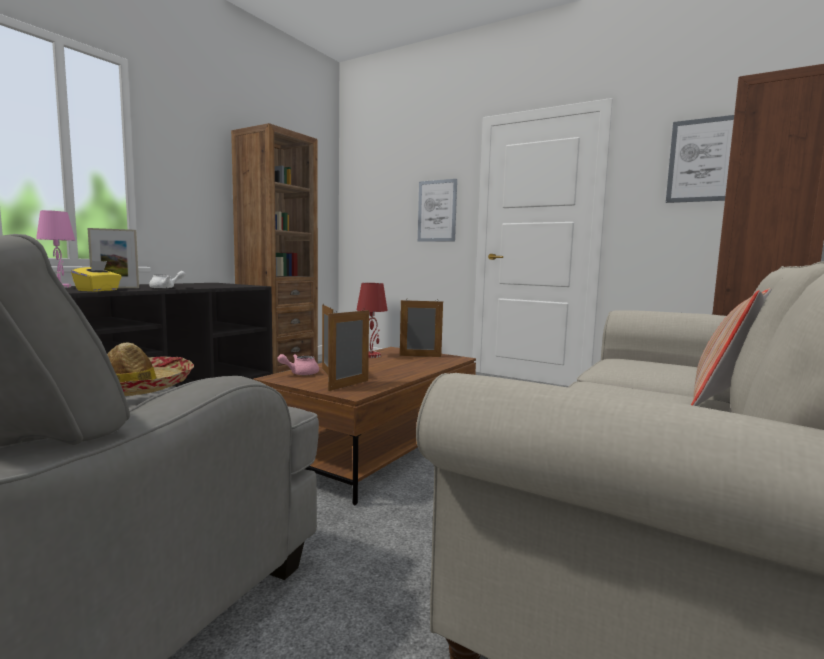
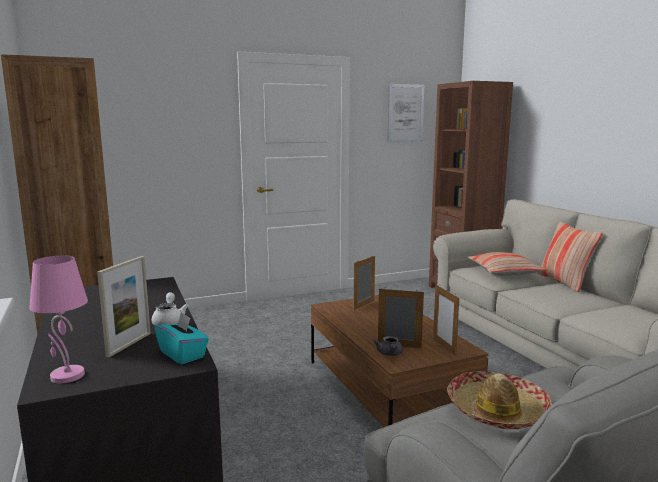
camera: 55 degrees left, 5 degrees up
yellow tissue box [71,261,122,292] -> turquoise tissue box [155,312,209,365]
pink teapot [277,354,319,375] -> grey teapot [374,336,403,356]
red table lamp [357,283,388,358] -> none
picture [418,179,457,242] -> none
none -> pillow [468,252,547,276]

